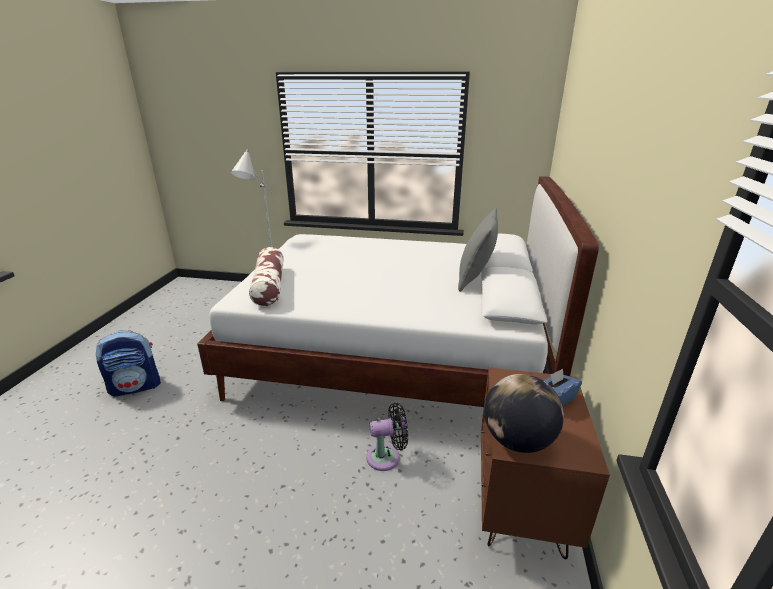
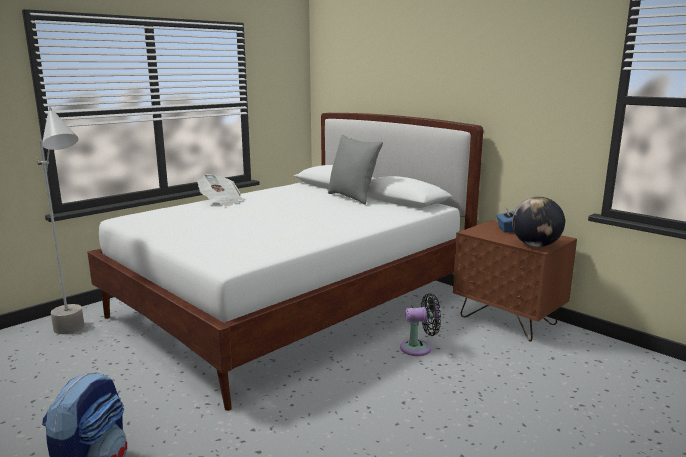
camera: 55 degrees left, 10 degrees down
pillow [249,247,284,306] -> none
black fan [367,403,408,471] -> black fan turned 60 degrees clockwise [400,293,441,356]
none -> newspaper [197,174,243,207]

